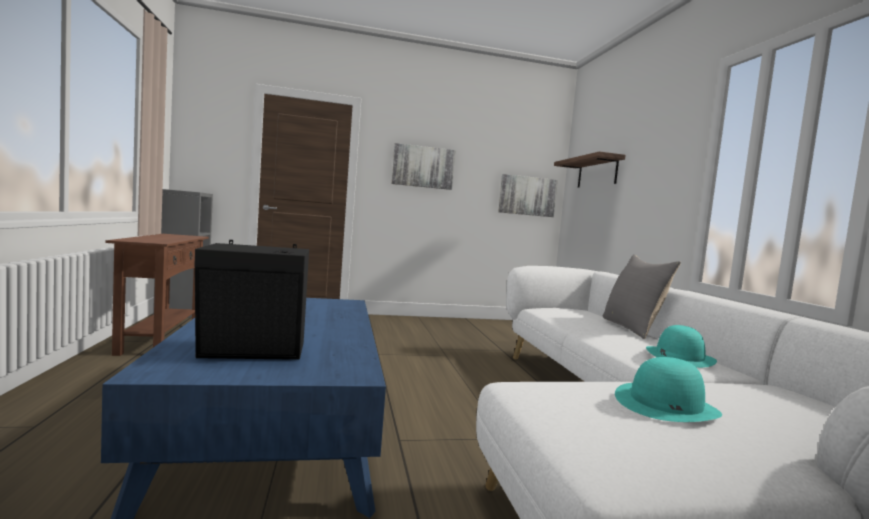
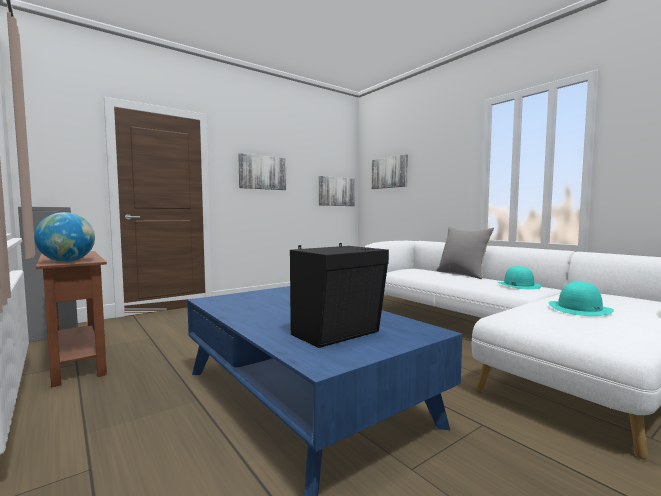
camera: 25 degrees left, 0 degrees up
shelf [554,151,626,188] -> picture [372,154,408,189]
none -> globe [34,212,95,262]

